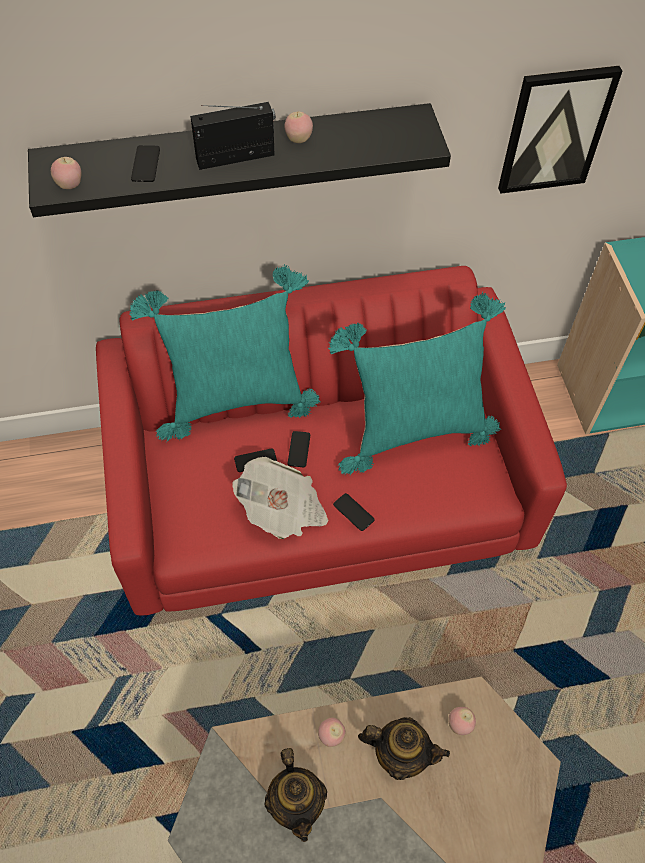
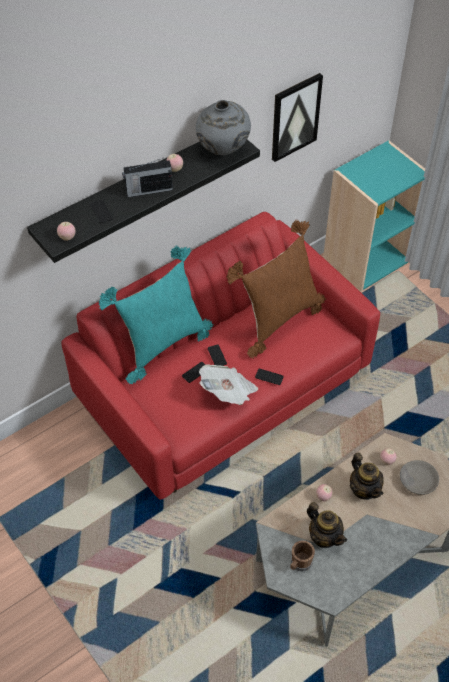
camera: 25 degrees left, 5 degrees down
radio [190,102,276,170] -> radio turned 150 degrees counterclockwise [122,158,173,197]
turquoise pillow [328,292,506,476] -> brown pillow [227,220,326,358]
teapot [358,717,450,780] -> teapot turned 75 degrees clockwise [350,452,384,500]
none -> grey vase [196,100,251,155]
none -> brown mug [290,540,315,571]
none -> grey bowl [400,460,439,495]

